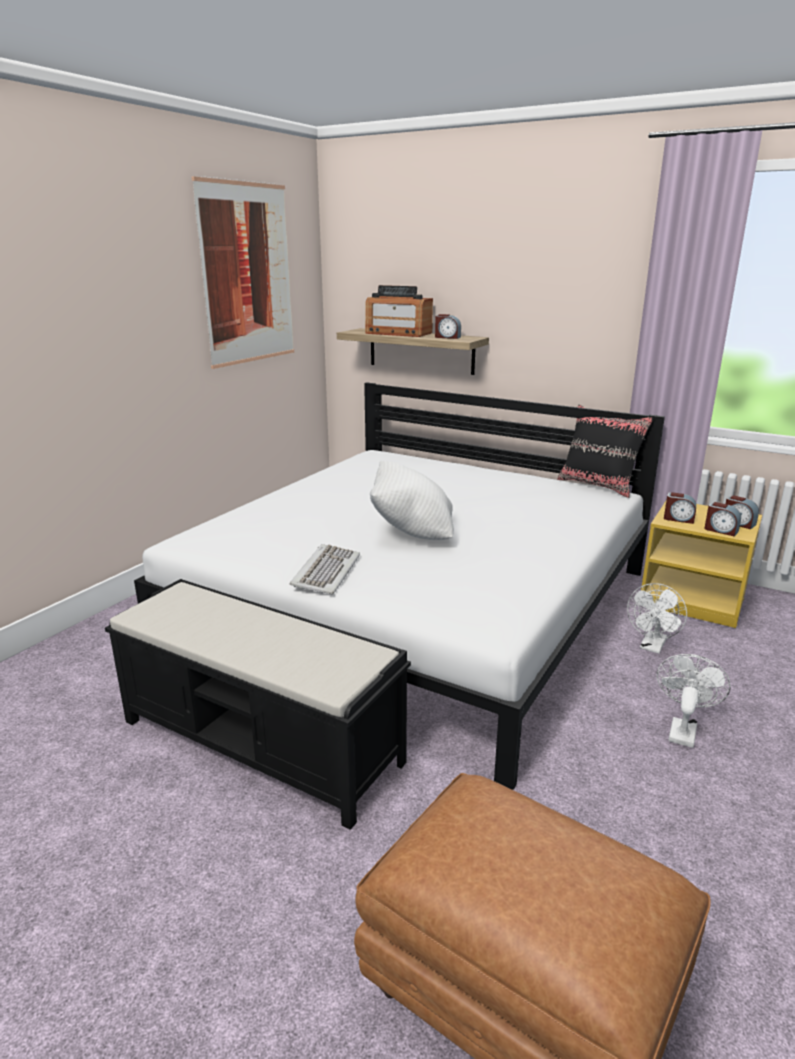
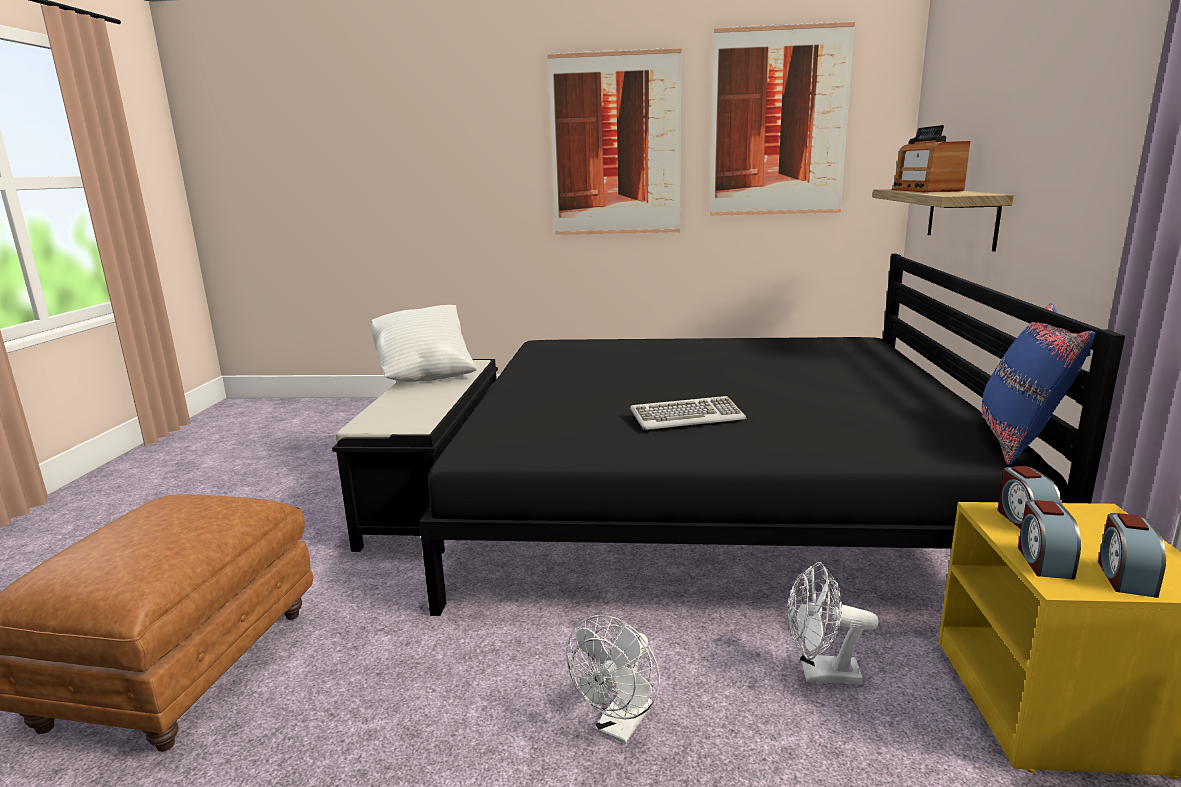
camera: 65 degrees right, 5 degrees down
white bed [134,382,665,790] -> black bed [419,254,1125,616]
keyboard [290,544,360,594] -> keyboard moved to [630,396,746,430]
white pillow [370,461,454,540] -> white pillow moved to [371,305,477,382]
alarm clock [435,314,461,339] -> none
black pillow [557,405,654,498] -> blue pillow [982,303,1095,465]
white fan [657,654,731,748] -> white fan turned 120 degrees clockwise [566,615,660,744]
none -> picture [547,48,682,235]

